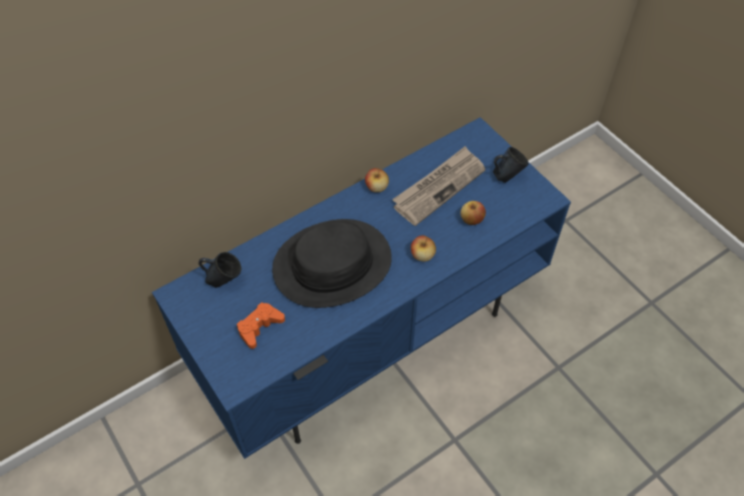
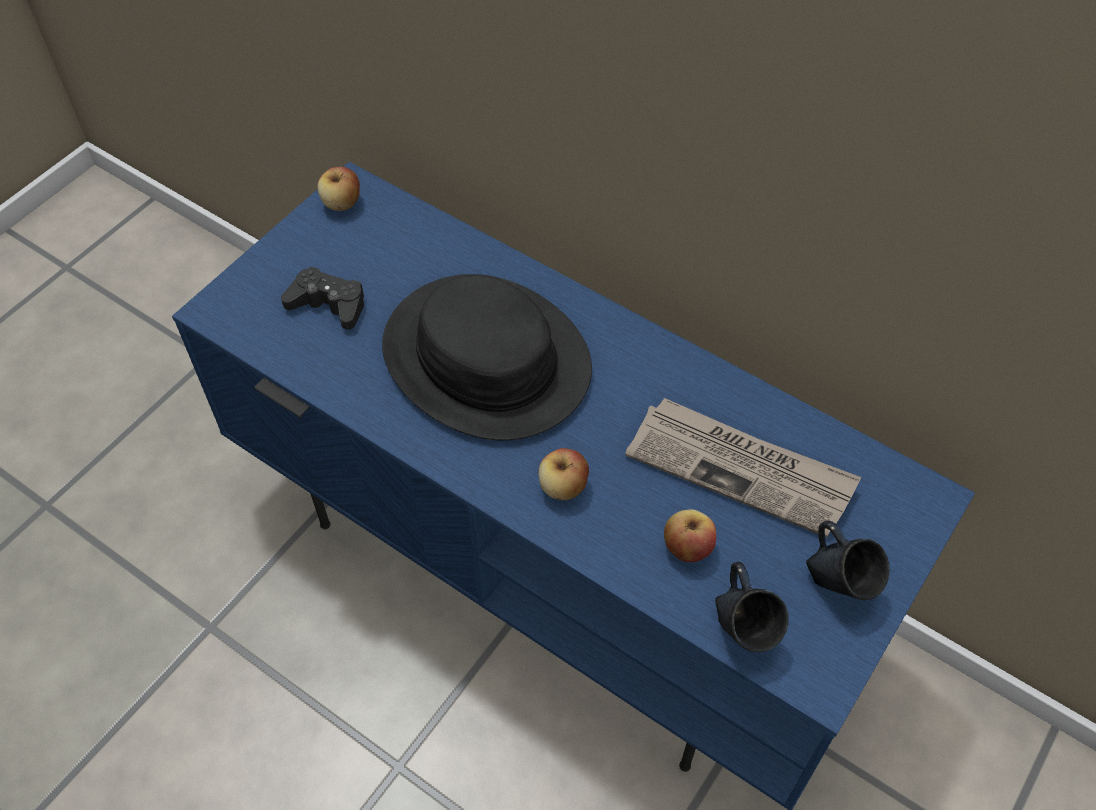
camera: 70 degrees right, 0 degrees up
blue mug [198,252,241,288] -> blue mug moved to [715,562,789,652]
orange game controller [237,302,285,349] -> black game controller [281,266,364,329]
apple [365,168,389,192] -> apple moved to [317,167,360,211]

